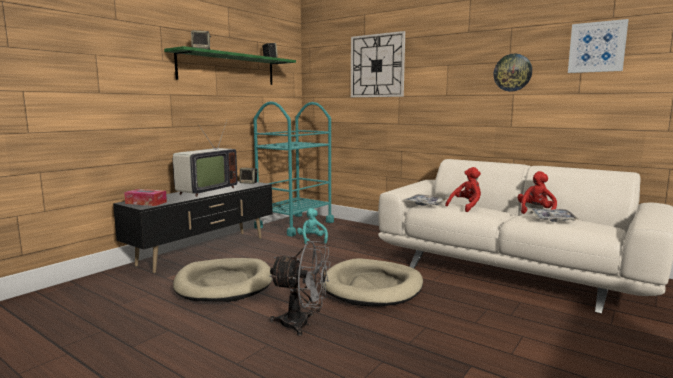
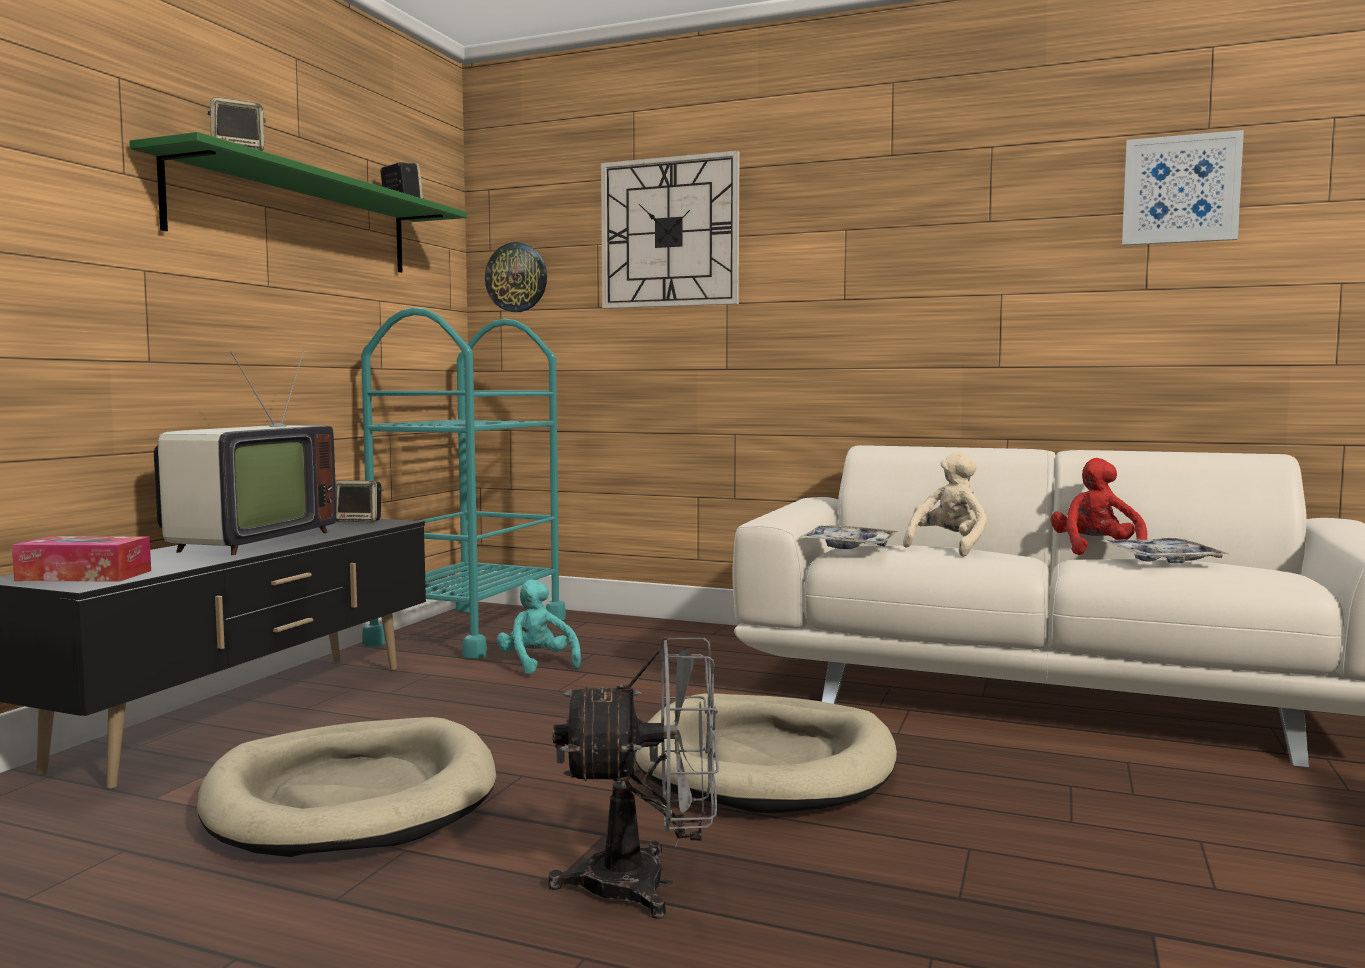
camera: 15 degrees left, 5 degrees down
red plush toy [445,167,481,212] -> beige plush toy [903,451,987,557]
wall clock [494,53,532,91] -> wall clock moved to [485,242,547,312]

